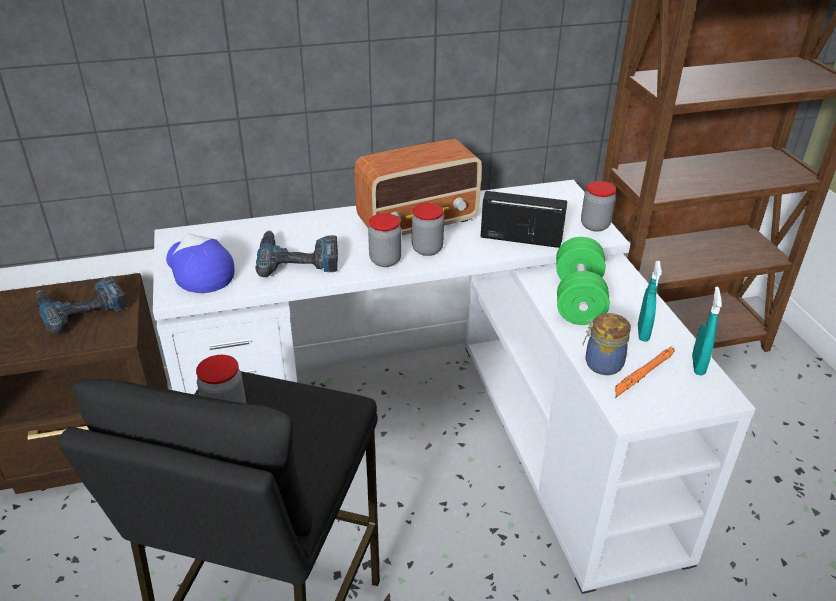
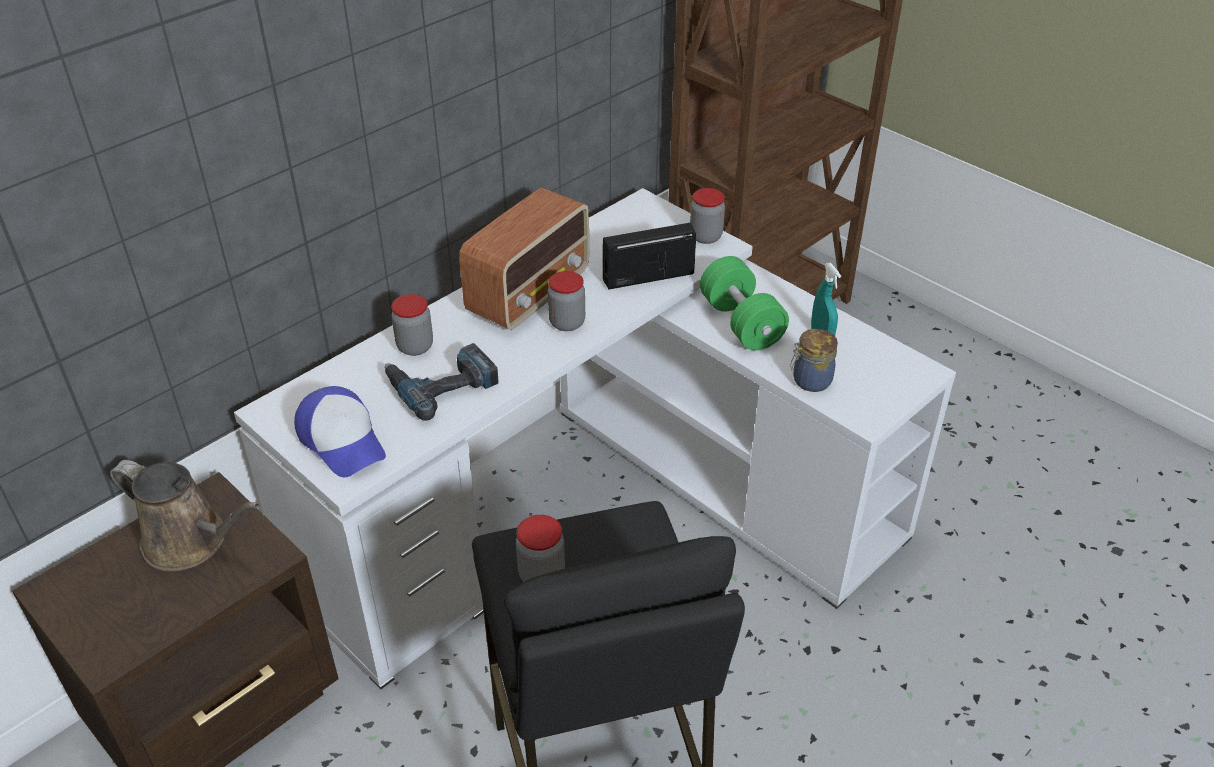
camera: 30 degrees left, 5 degrees up
power drill [36,276,128,334] -> brown watering can [110,460,259,571]
cap [166,233,235,293] -> cap turned 150 degrees counterclockwise [294,386,386,477]
jar [368,213,402,267] -> jar moved to [391,294,433,356]
orange flashlight [615,347,675,398] -> none
turquoise spray bottle [692,286,722,375] -> none

